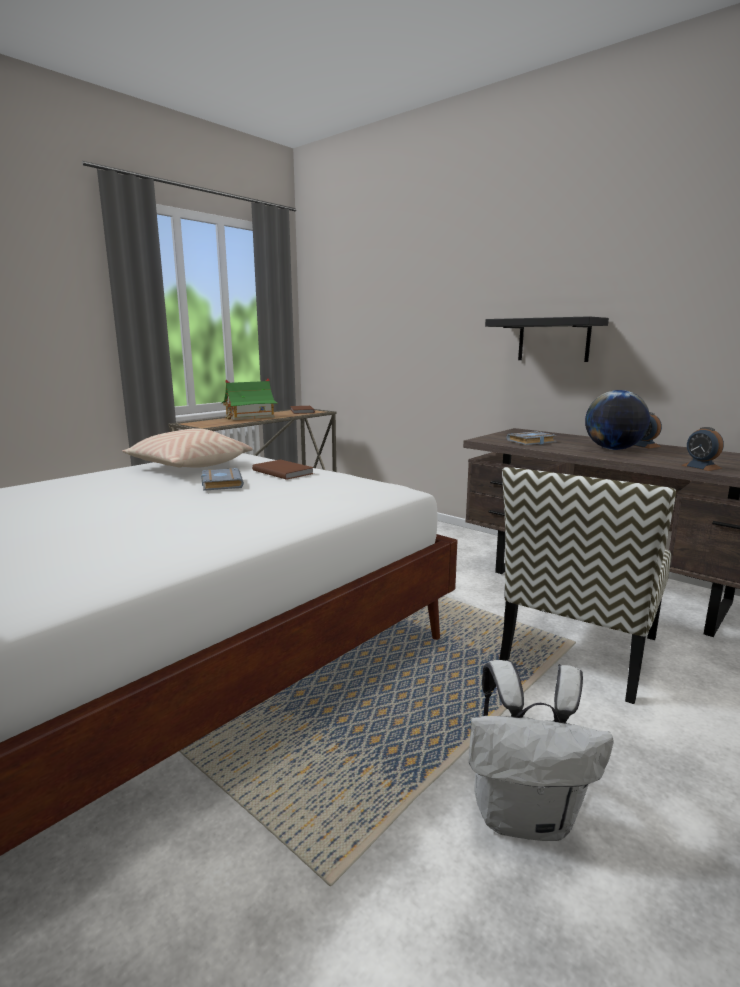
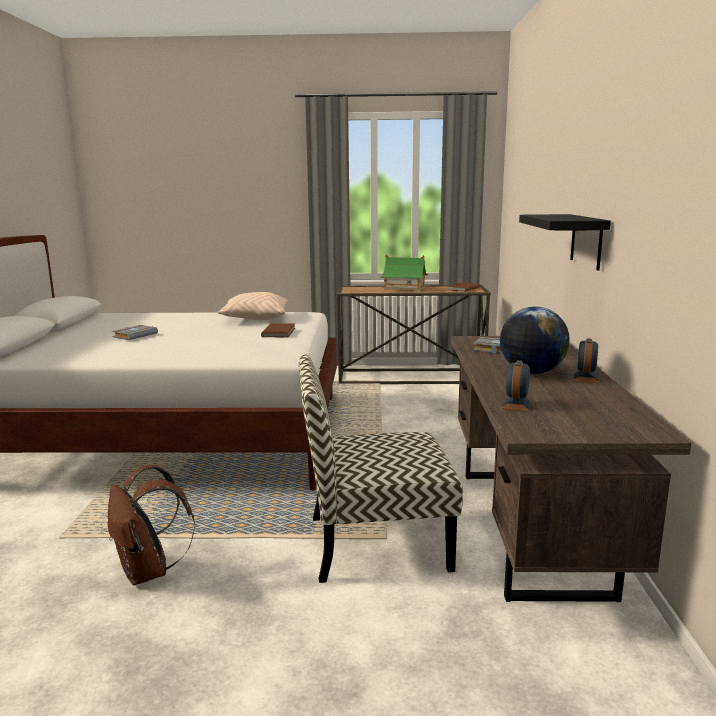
camera: 50 degrees right, 0 degrees up
grey book [201,468,244,491] -> grey book moved to [112,325,158,340]
white backpack [469,660,614,841] -> brown backpack [107,465,195,585]

